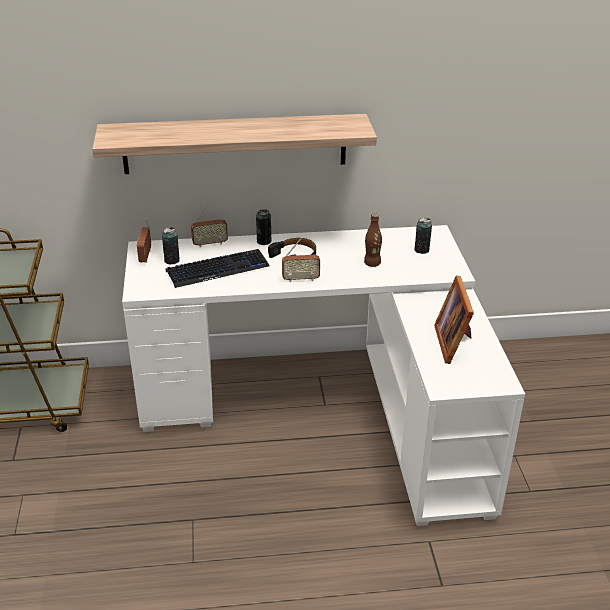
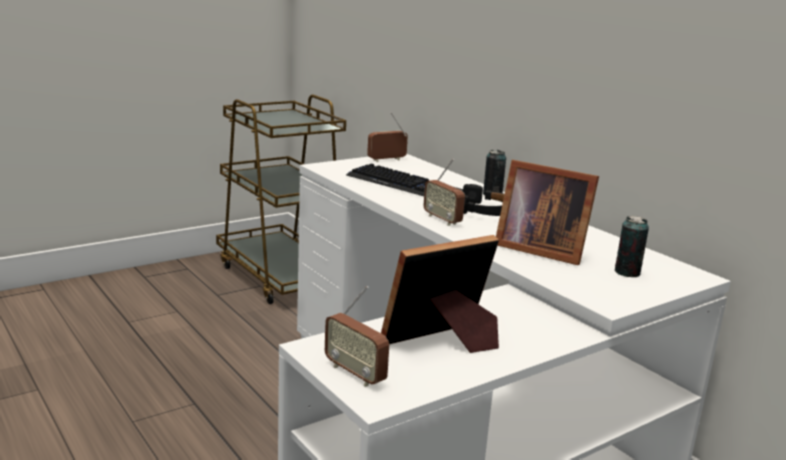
camera: 60 degrees right, 15 degrees down
shelf [92,114,377,174] -> none
can [162,227,180,264] -> none
radio [191,204,228,247] -> radio moved to [325,286,389,387]
brown bottle [364,213,382,267] -> picture frame [496,160,599,265]

